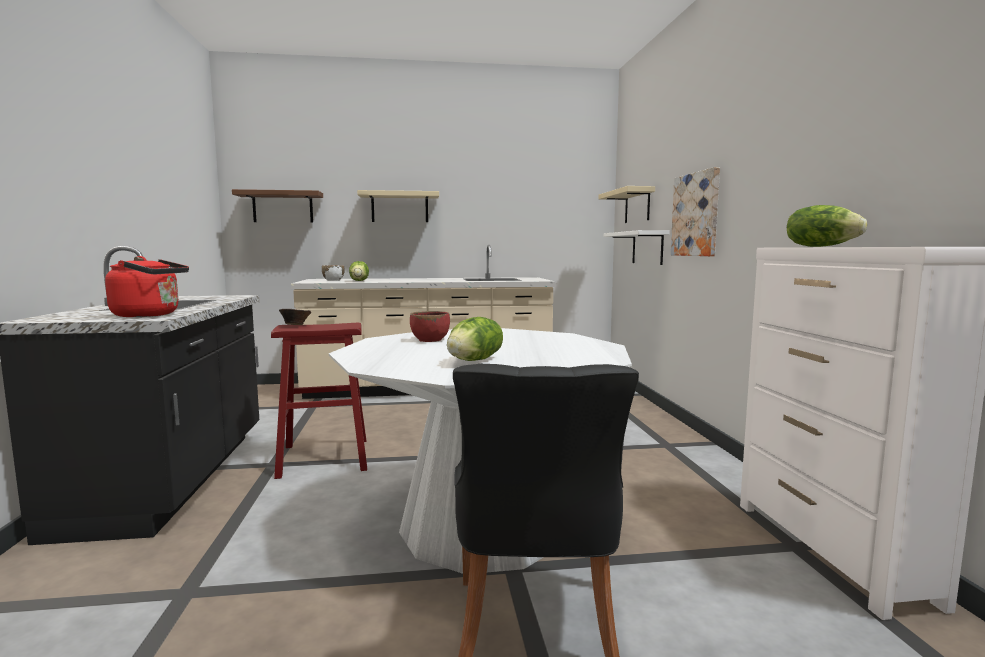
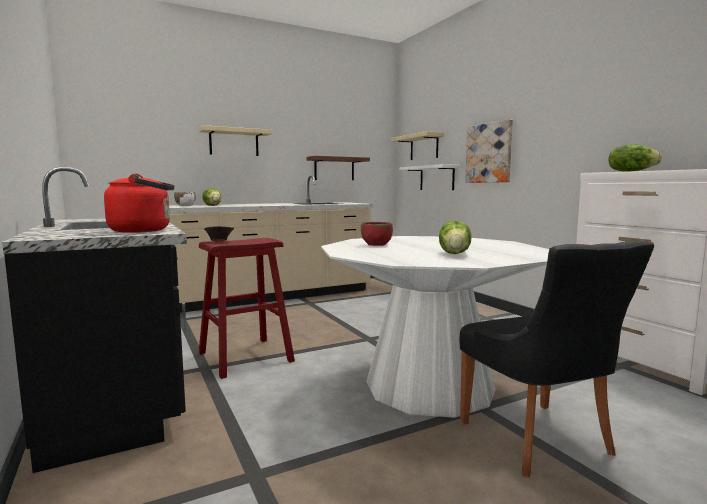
camera: 20 degrees left, 0 degrees up
brown shelf [232,189,323,223] -> brown shelf moved to [307,156,370,180]

